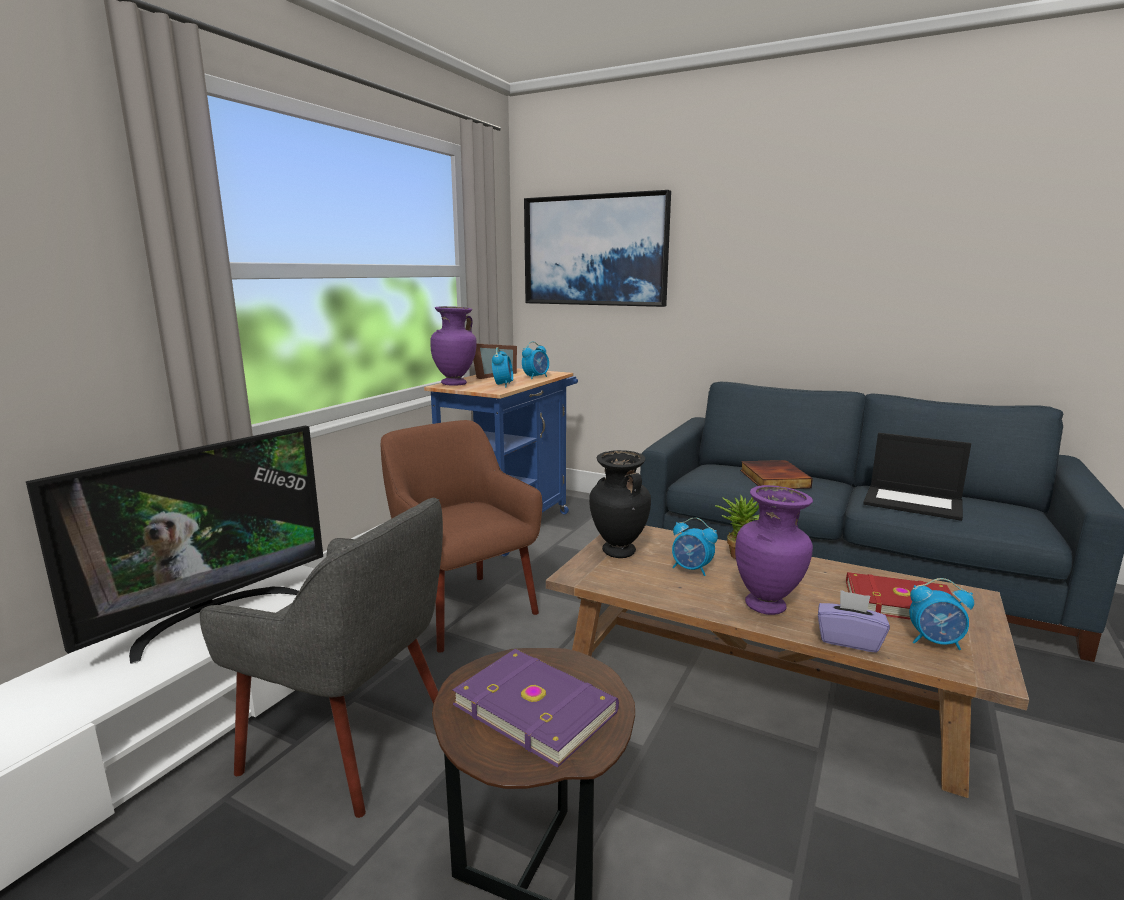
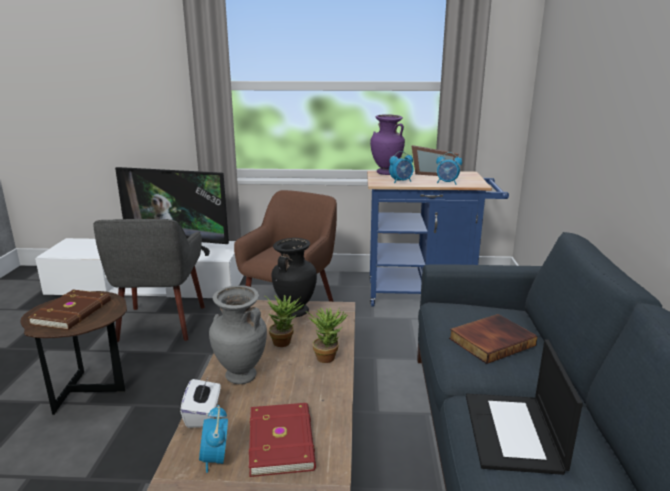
camera: 65 degrees right, 5 degrees up
purple book [452,649,619,768] -> brown book [28,290,111,330]
picture [524,190,671,307] -> none
alarm clock [672,517,718,576] -> potted plant [264,295,304,347]
purple vase [735,485,813,615] -> grey vase [209,285,267,384]
purple tissue box [818,590,890,653] -> white tissue box [180,378,221,428]

